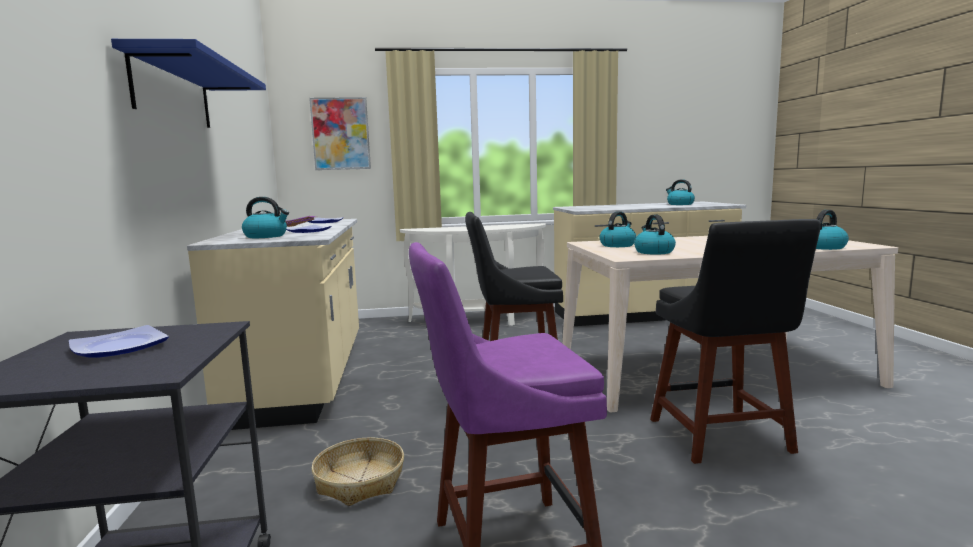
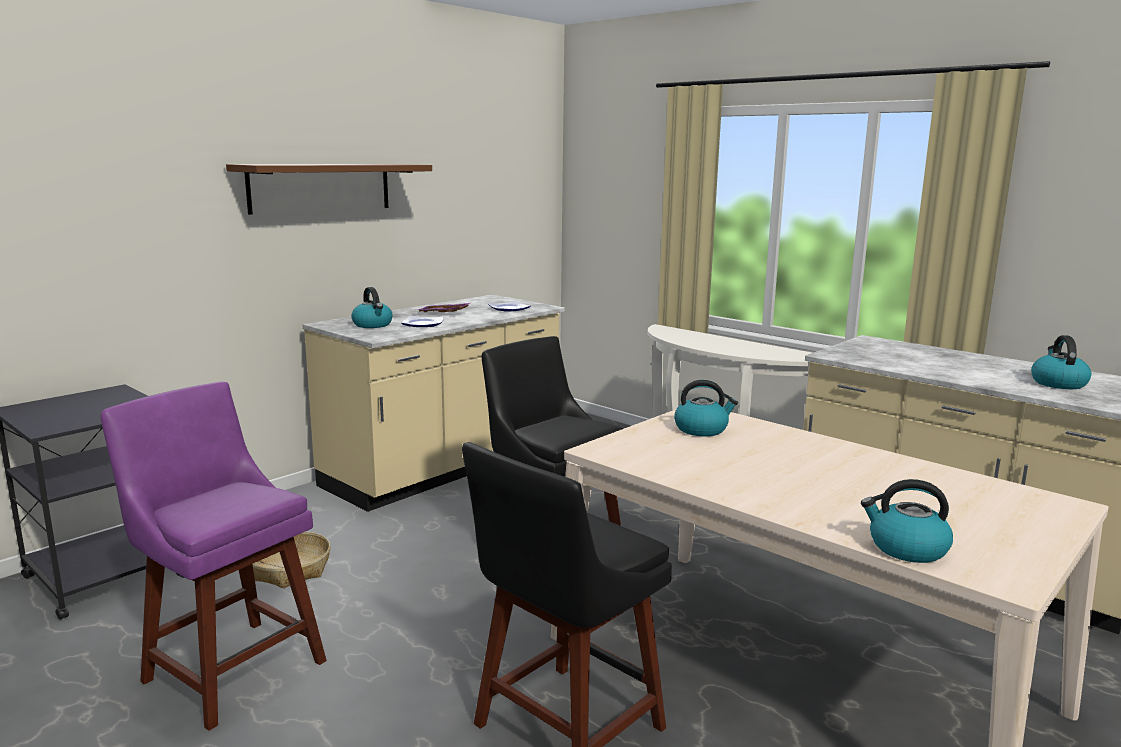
camera: 50 degrees right, 5 degrees up
plate [69,325,169,358] -> none
blue shelf [111,39,266,128] -> brown shelf [226,164,432,215]
picture [309,97,371,170] -> none
kettle [634,215,676,255] -> none

